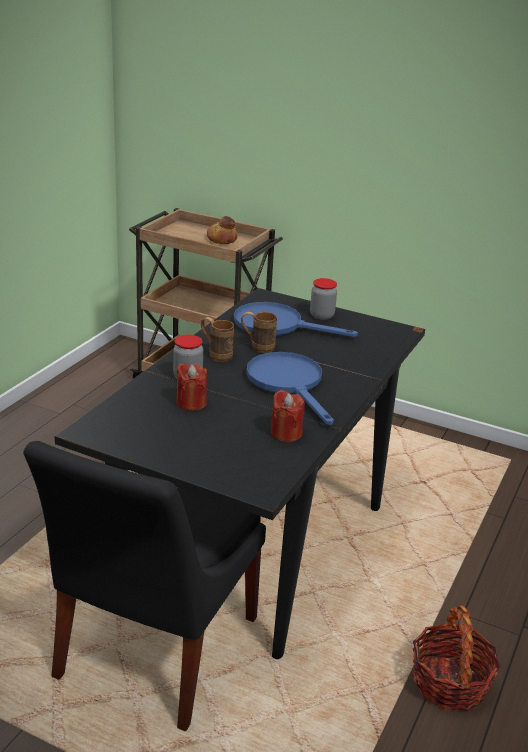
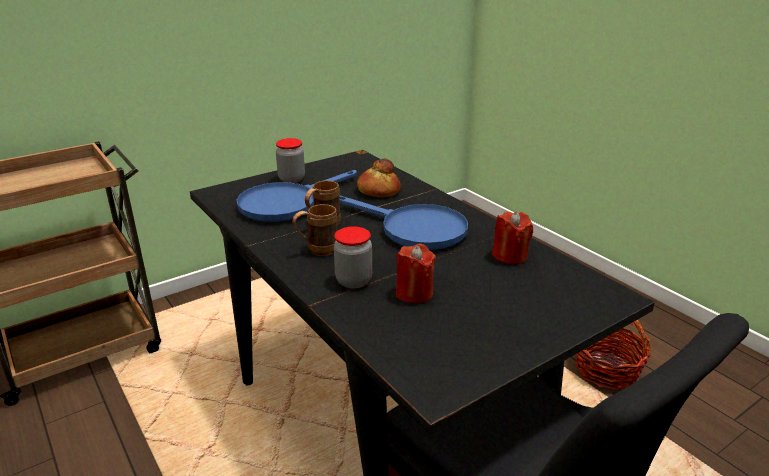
camera: 60 degrees left, 0 degrees up
bread [207,216,238,244] -> bread moved to [357,158,401,197]
blue frying pan [246,352,334,425] -> blue frying pan turned 150 degrees counterclockwise [339,195,468,250]

